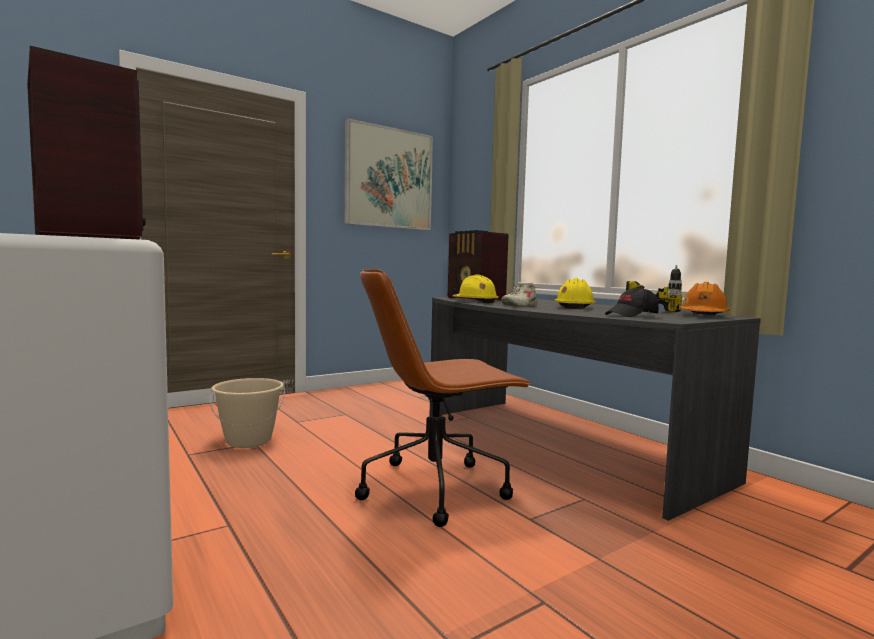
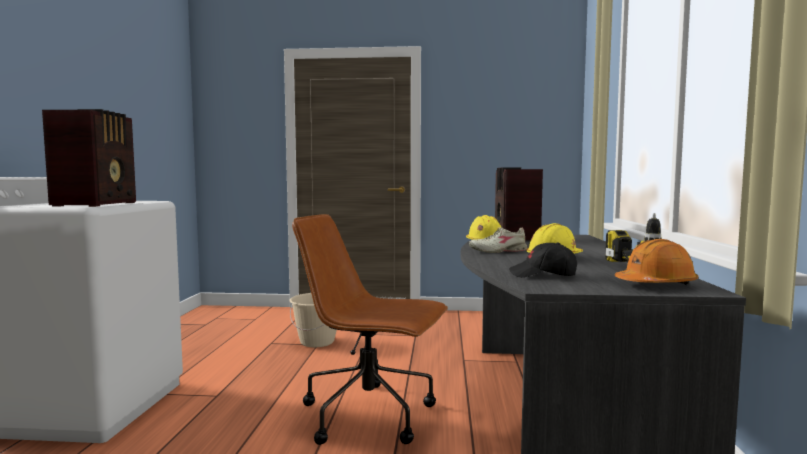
camera: 40 degrees right, 0 degrees up
picture [344,118,433,230] -> none

